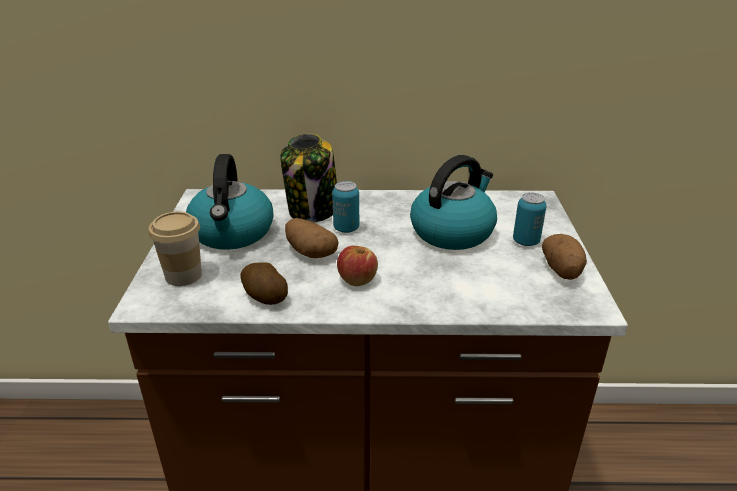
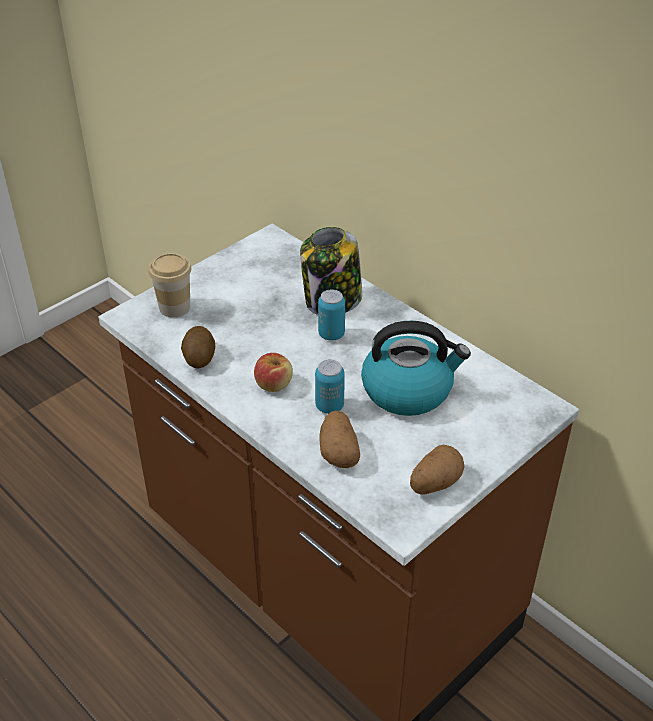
camera: 45 degrees right, 10 degrees up
kettle [186,154,273,250] -> none
potato [285,218,339,258] -> potato moved to [319,410,360,468]
can [513,193,547,246] -> can moved to [315,359,345,414]

